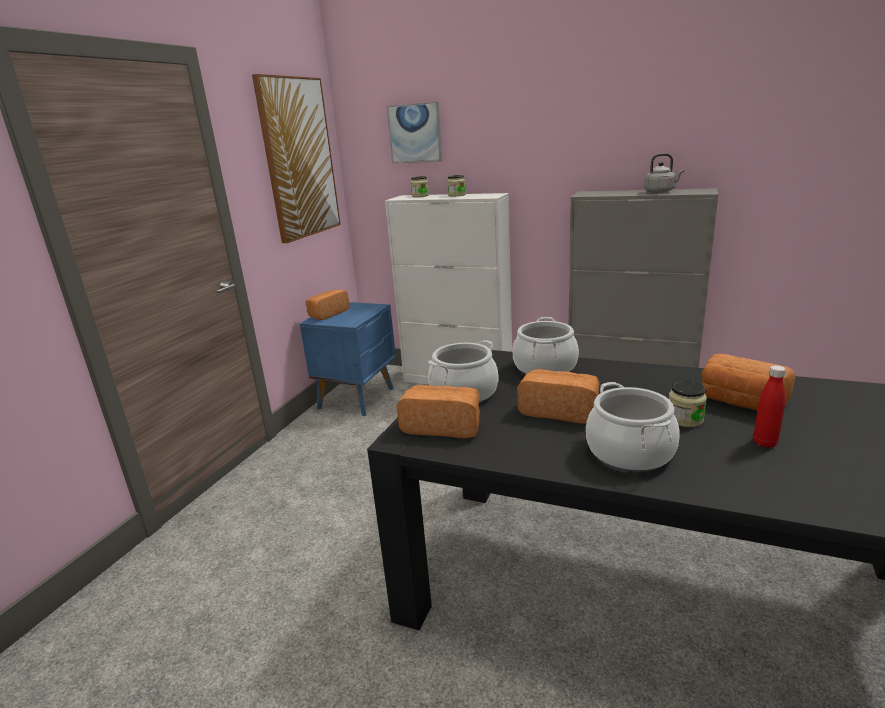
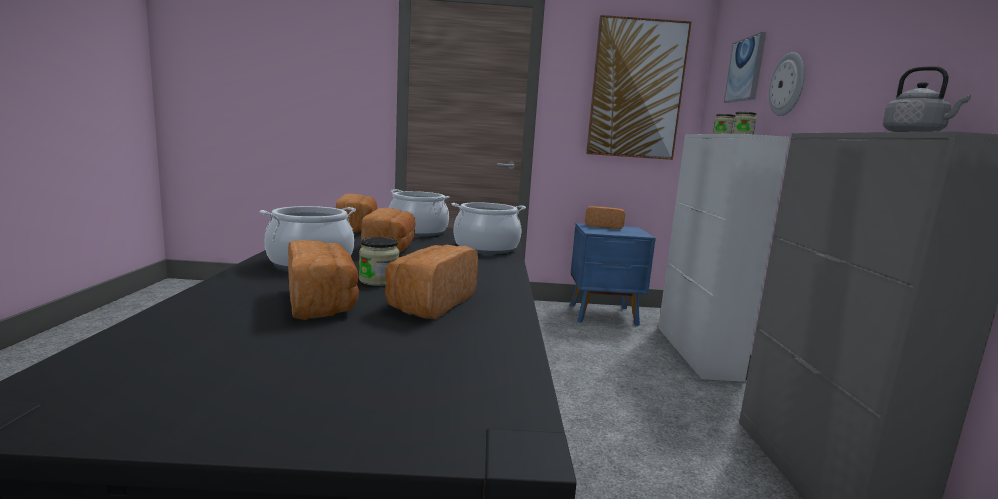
camera: 65 degrees right, 10 degrees down
red bottle [753,365,786,448] -> bread [288,240,359,320]
none -> wall clock [769,52,805,116]

